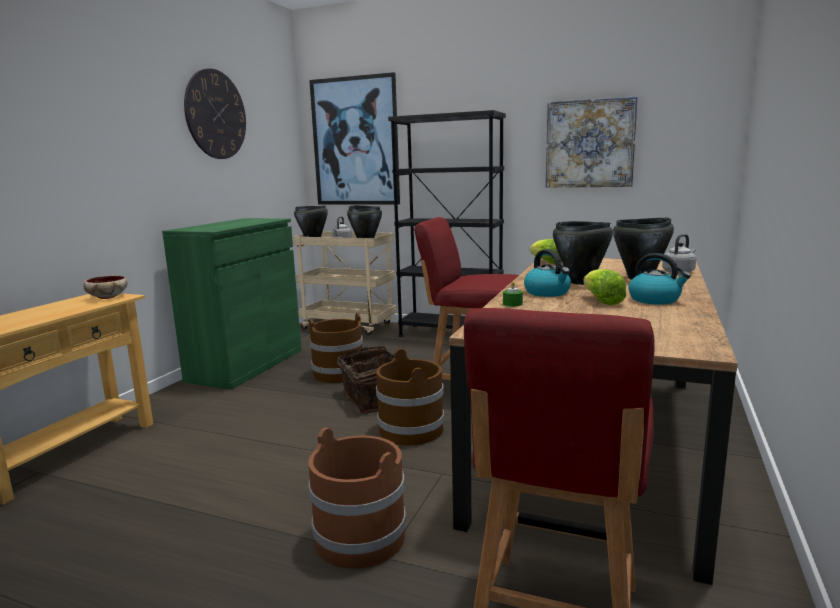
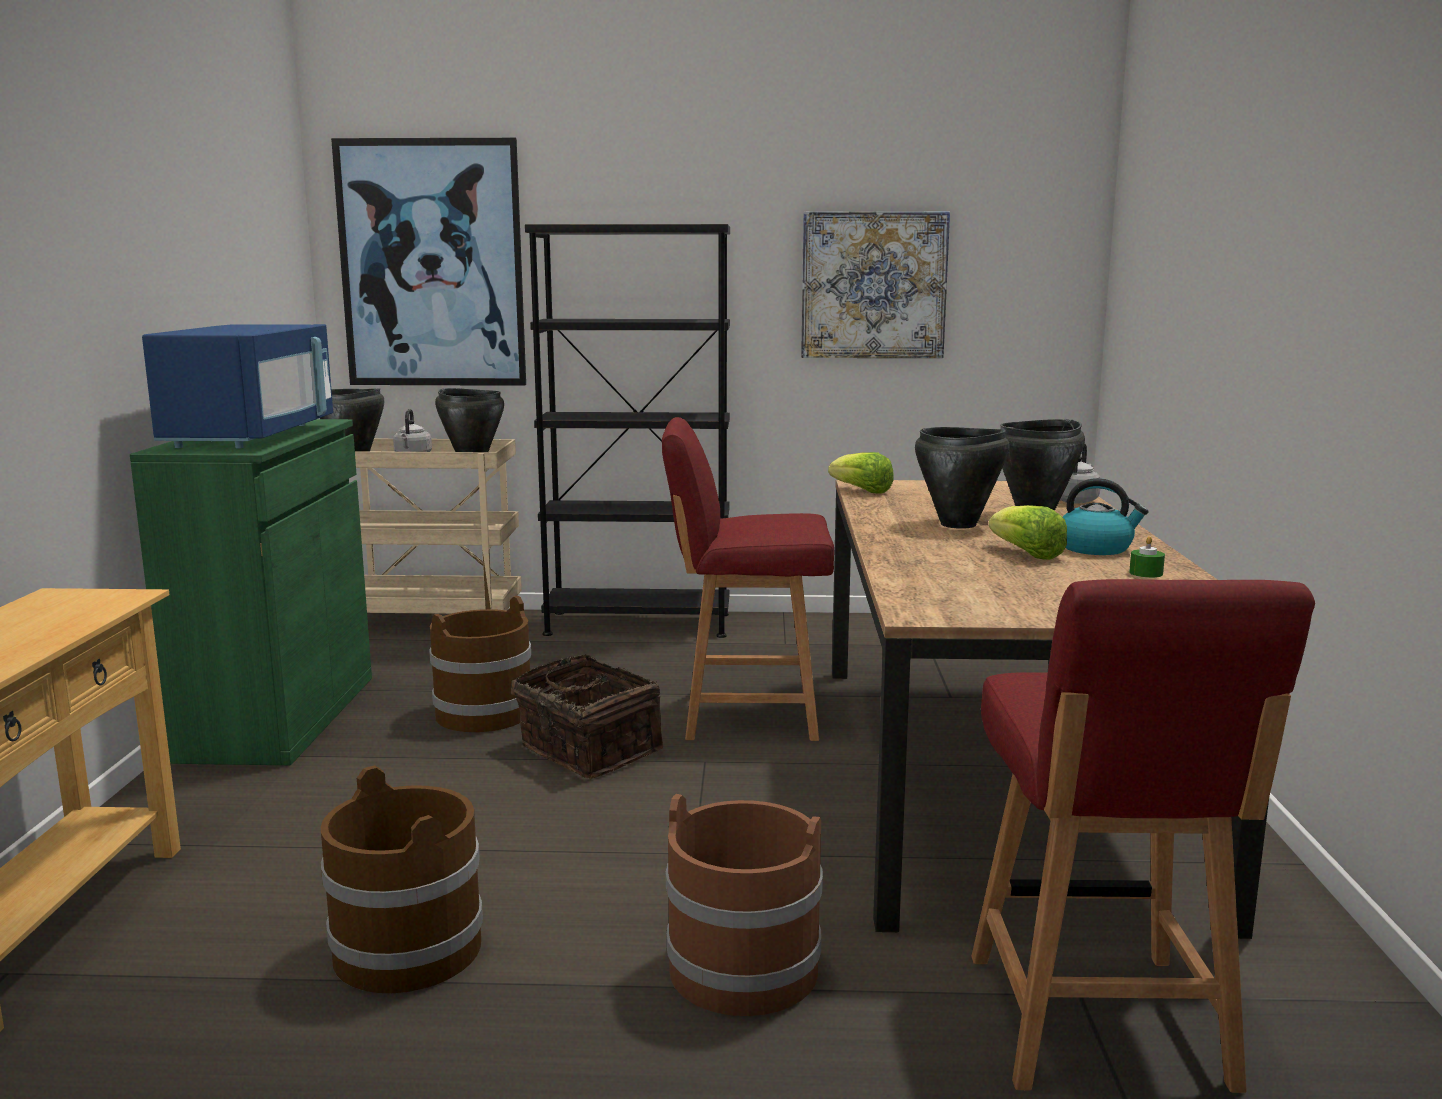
camera: 20 degrees left, 0 degrees up
bowl [84,276,128,299] -> none
wall clock [184,68,246,159] -> none
brown bucket [376,348,444,446] -> brown bucket moved to [320,765,483,993]
green candle [503,281,523,307] -> green candle moved to [1129,536,1165,578]
kettle [524,249,571,297] -> none
none -> blue microwave [142,324,333,448]

